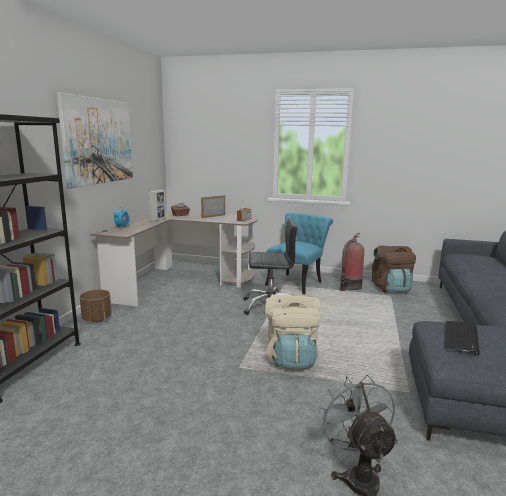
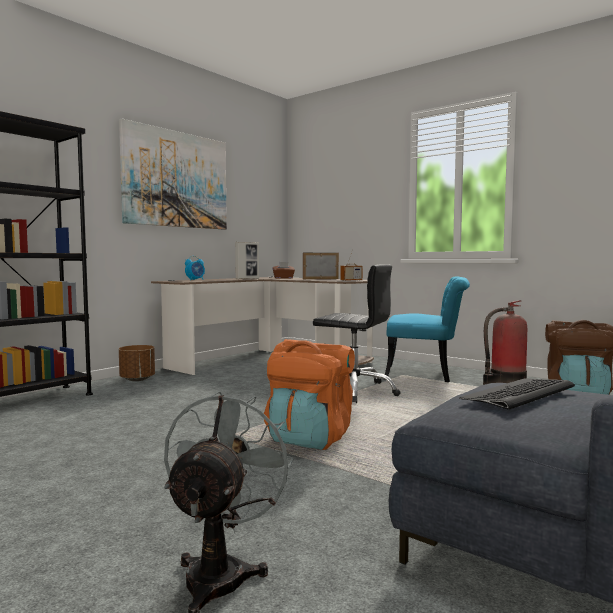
camera: 25 degrees right, 10 degrees down
turquoise chair [265,213,333,295] -> turquoise chair turned 45 degrees clockwise [384,276,470,382]
beige backpack [265,294,321,369] -> orange backpack [264,339,355,450]

